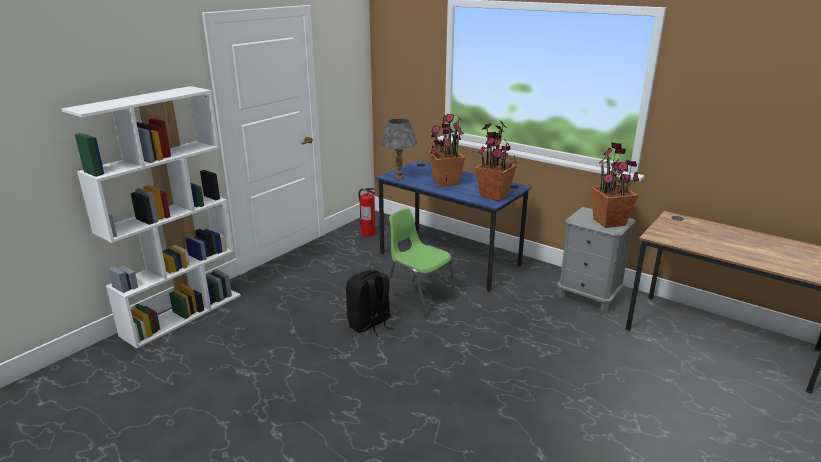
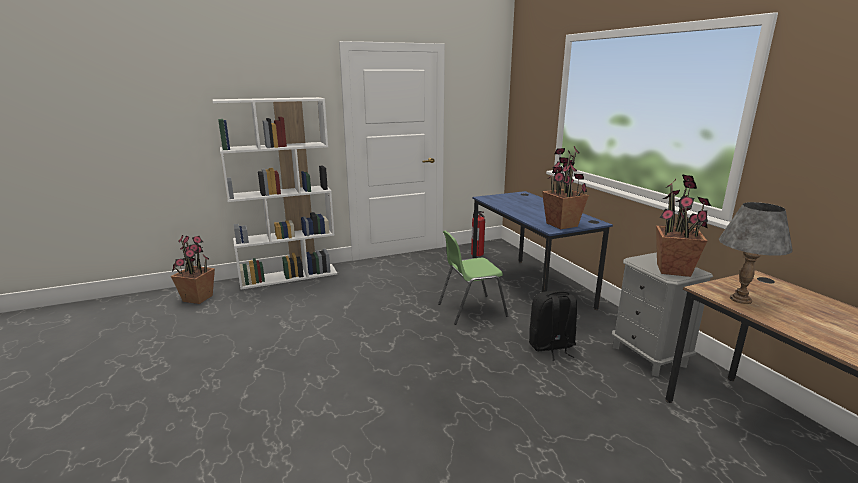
camera: 30 degrees right, 5 degrees down
black backpack [346,270,394,337] -> black backpack moved to [529,290,577,360]
grey table lamp [381,119,417,180] -> grey table lamp moved to [719,202,793,304]
green chair [389,208,458,318] -> green chair turned 90 degrees counterclockwise [438,231,508,325]
potted plant [429,114,465,187] -> potted plant moved to [171,235,215,304]

